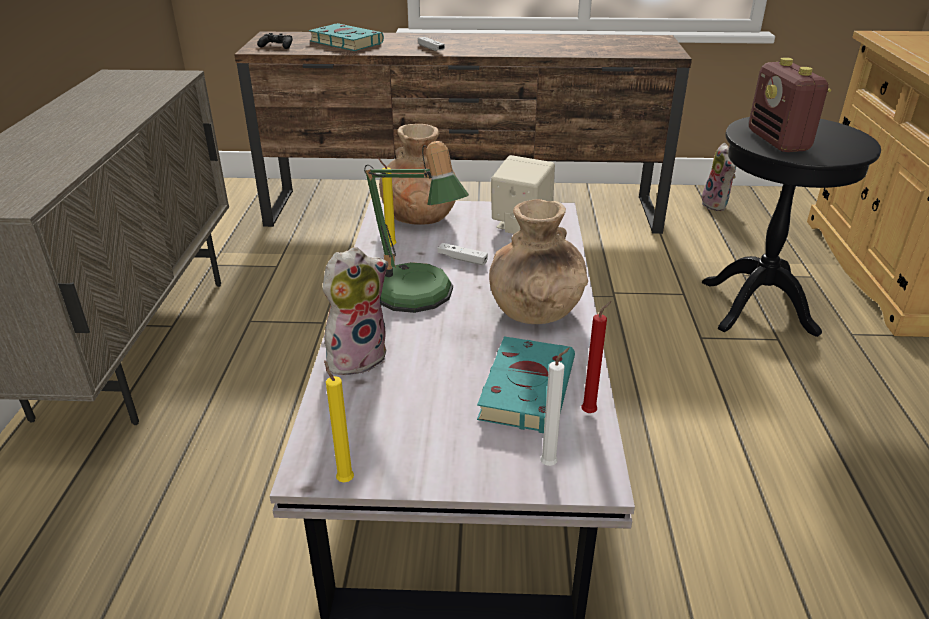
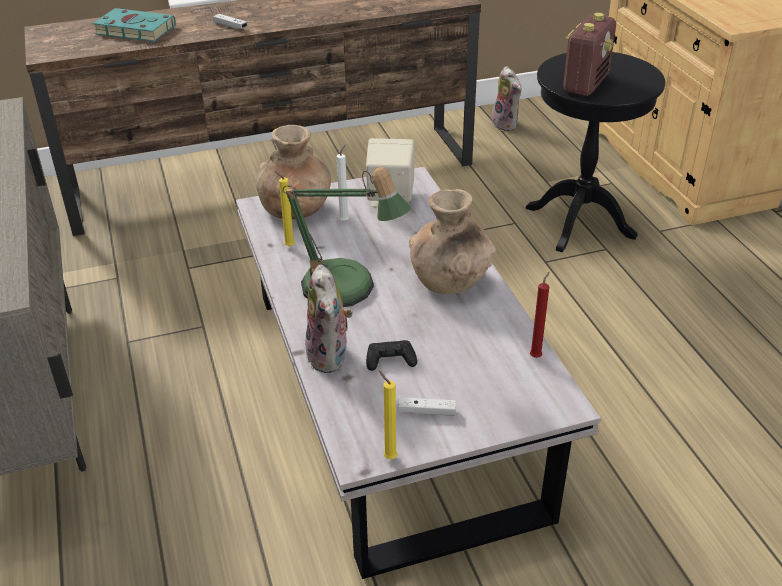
camera: 20 degrees left, 5 degrees up
black game controller [257,33,293,49] -> black game controller moved to [366,340,417,371]
plush toy [323,247,388,378] -> plush toy turned 135 degrees clockwise [305,264,353,373]
white game controller [437,243,488,266] -> white game controller moved to [398,397,456,416]
turquoise book [477,336,575,433] -> none
white candle [540,347,570,466] -> white candle moved to [337,144,349,221]
radio [749,57,831,152] -> radio turned 120 degrees counterclockwise [563,13,616,96]

